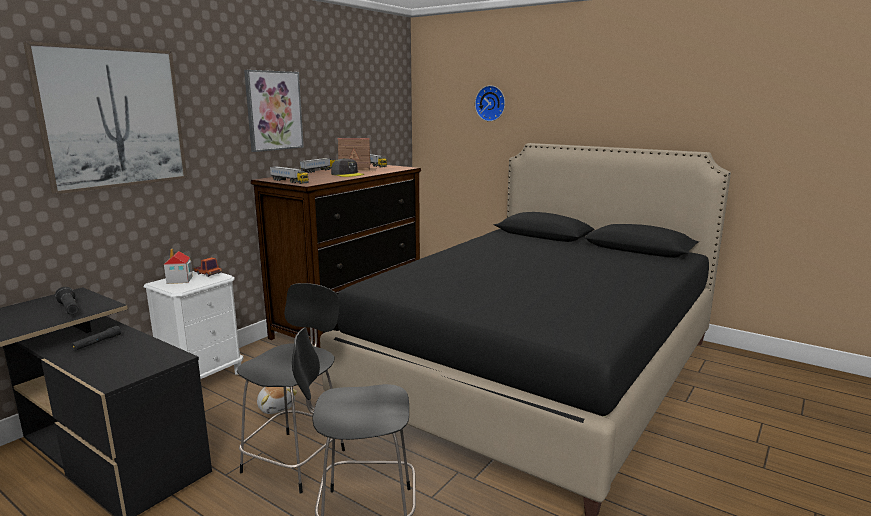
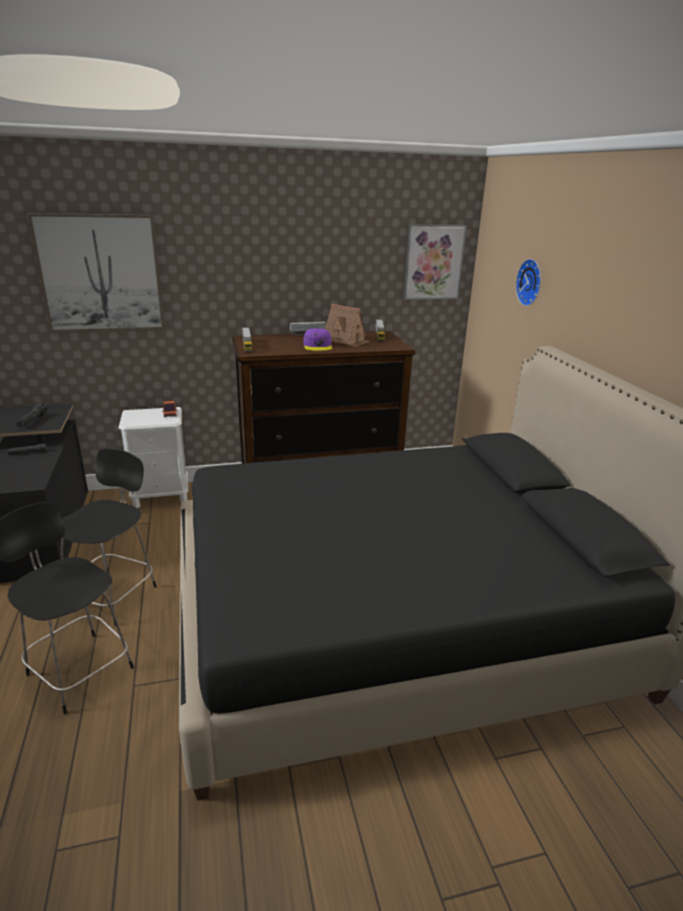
camera: 40 degrees right, 10 degrees up
toy house [164,248,193,284] -> none
black chair [237,283,345,494] -> black chair turned 45 degrees counterclockwise [61,449,157,626]
picture [244,70,304,152] -> picture moved to [403,224,467,300]
plush toy [257,387,297,414] -> none
grey cap [331,158,364,177] -> purple cap [303,328,332,351]

